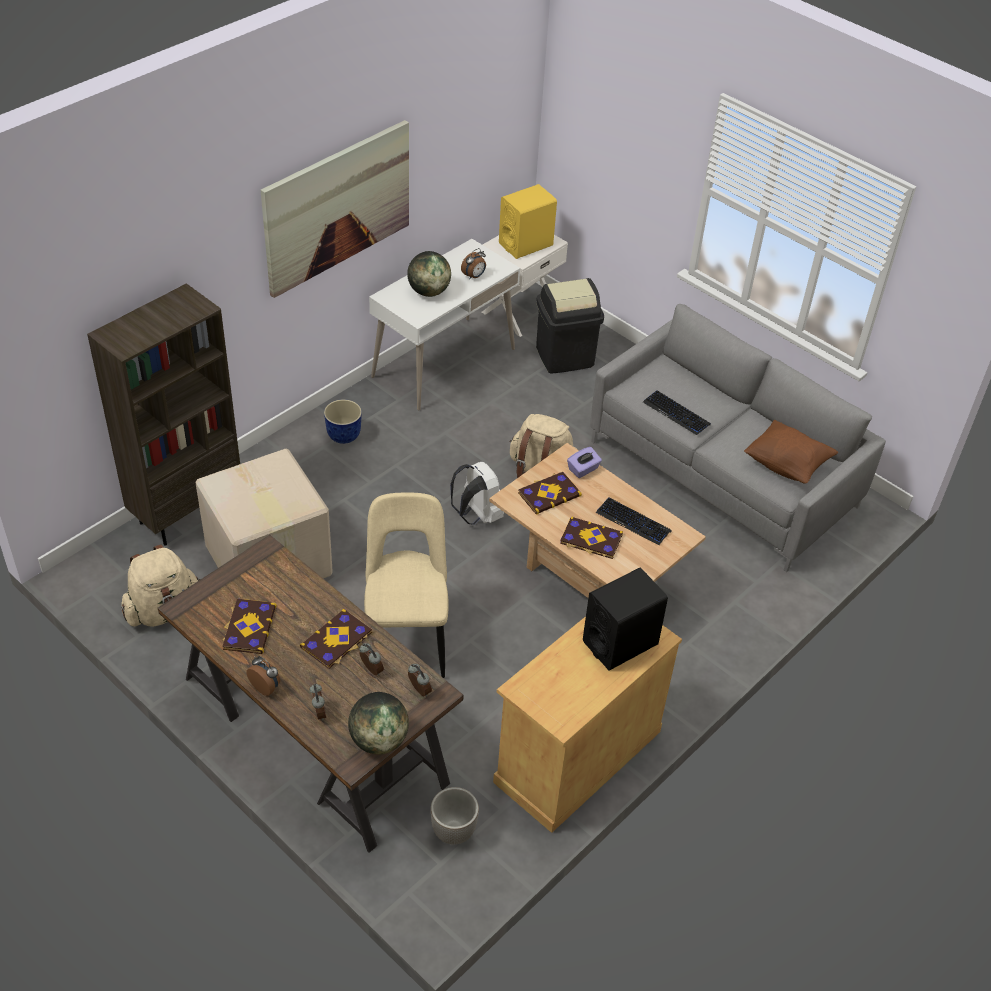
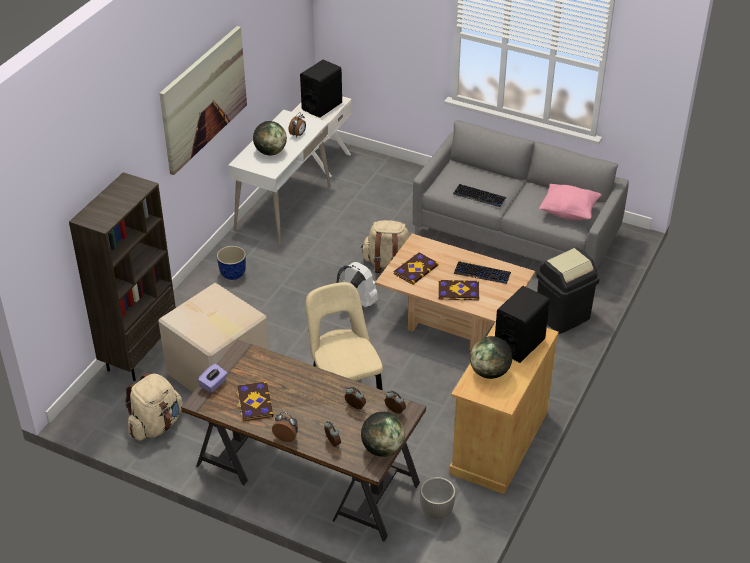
camera: 15 degrees left, 5 degrees down
book [300,609,372,669] -> none
yellow speaker [499,184,557,259] -> black speaker [300,60,342,118]
black trash can [536,278,604,374] -> black trash can moved to [536,247,600,334]
purple tissue box [567,447,602,478] -> purple tissue box moved to [198,364,228,393]
brown pillow [744,420,838,483] -> pink pillow [539,184,602,220]
none -> globe [470,336,512,379]

